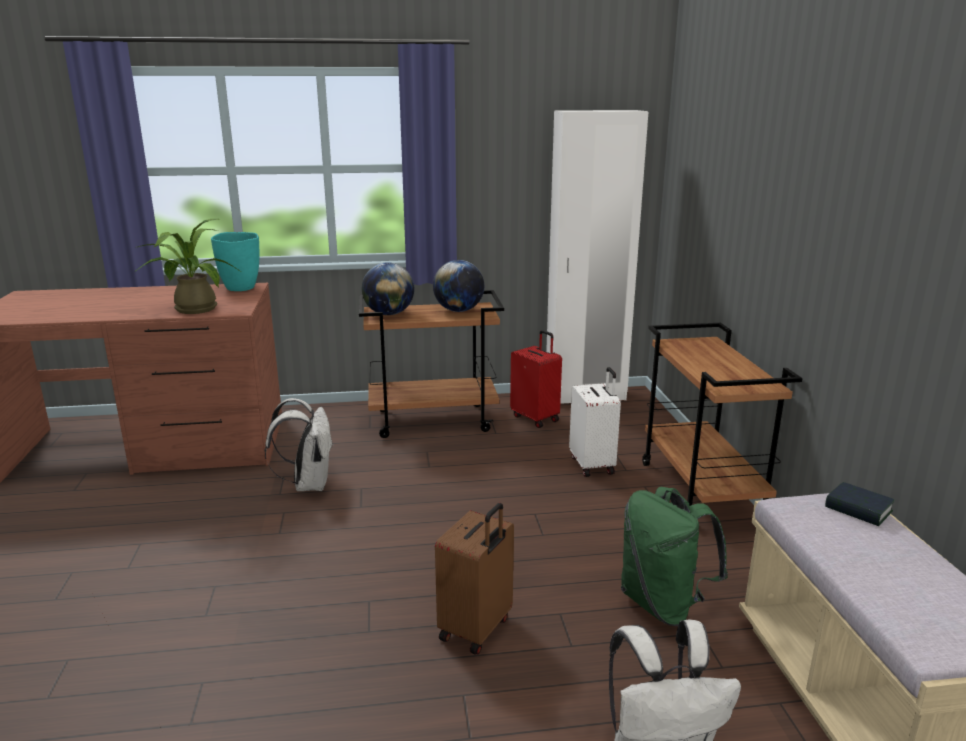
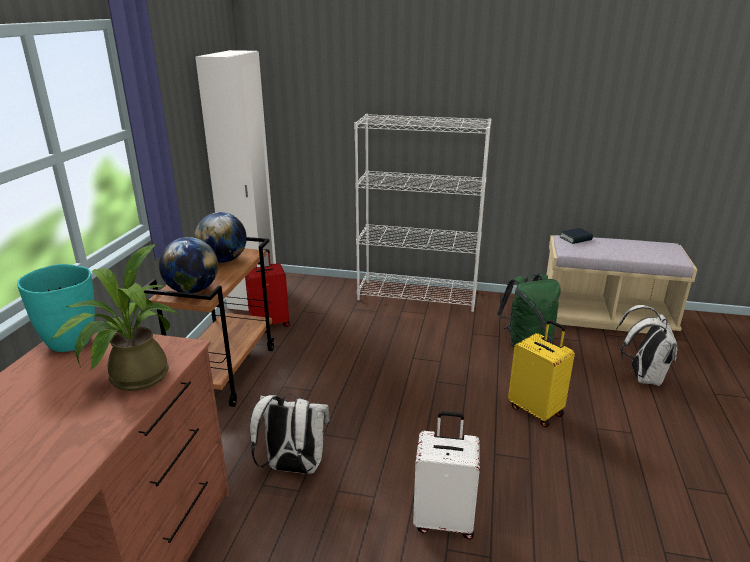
camera: 70 degrees left, 5 degrees up
brown suitcase [435,503,514,655] -> yellow suitcase [508,320,575,427]
white suitcase [569,367,621,477] -> white suitcase moved to [413,411,480,539]
brown cart [642,323,802,506] -> white bookcase [354,114,491,312]

